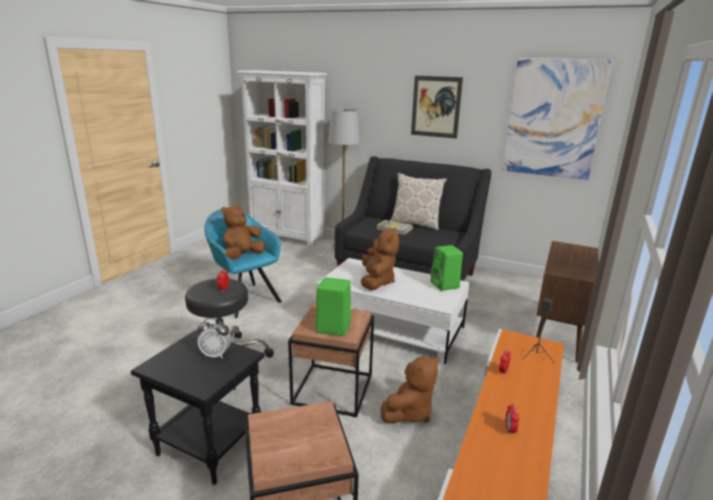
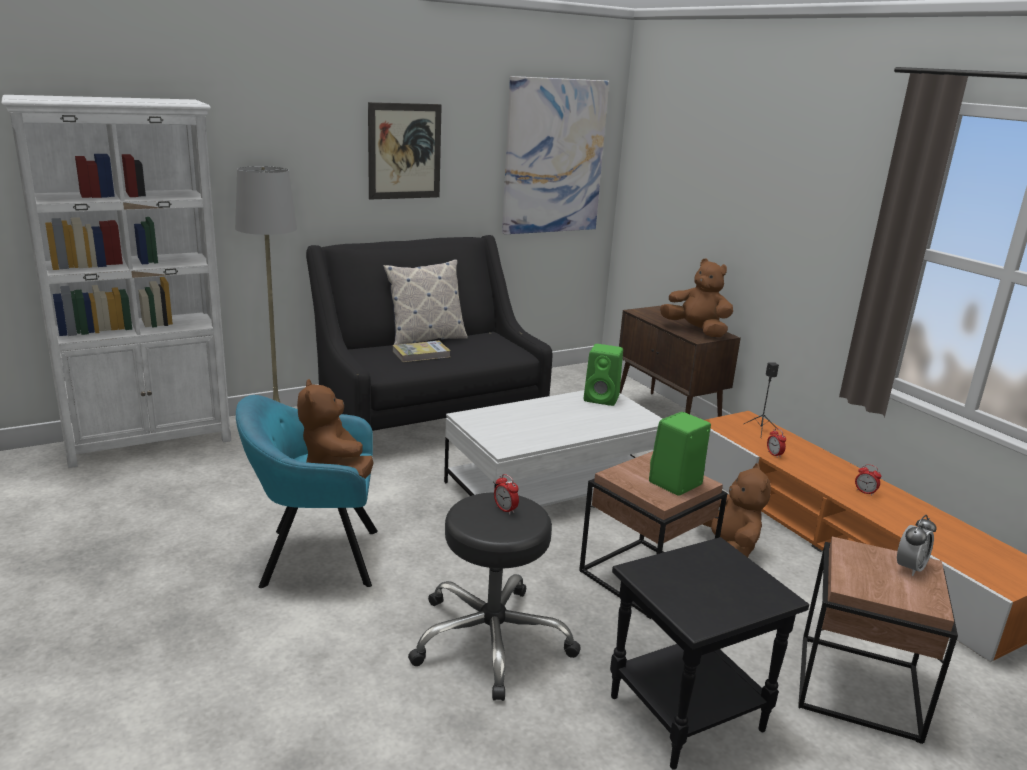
camera: 55 degrees left, 0 degrees up
alarm clock [197,318,231,359] -> alarm clock moved to [897,515,936,576]
brown plush toy [361,228,399,290] -> brown plush toy moved to [660,259,733,337]

